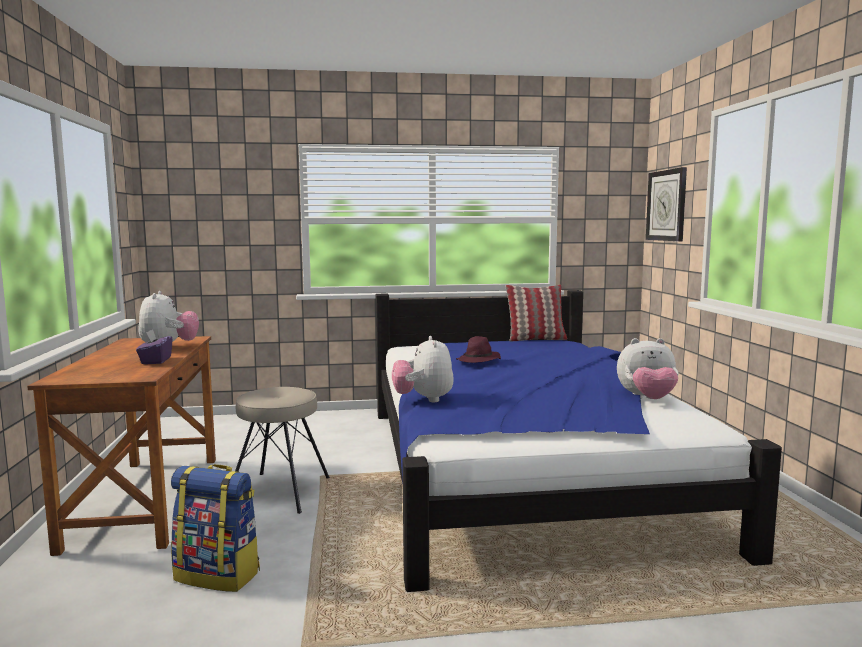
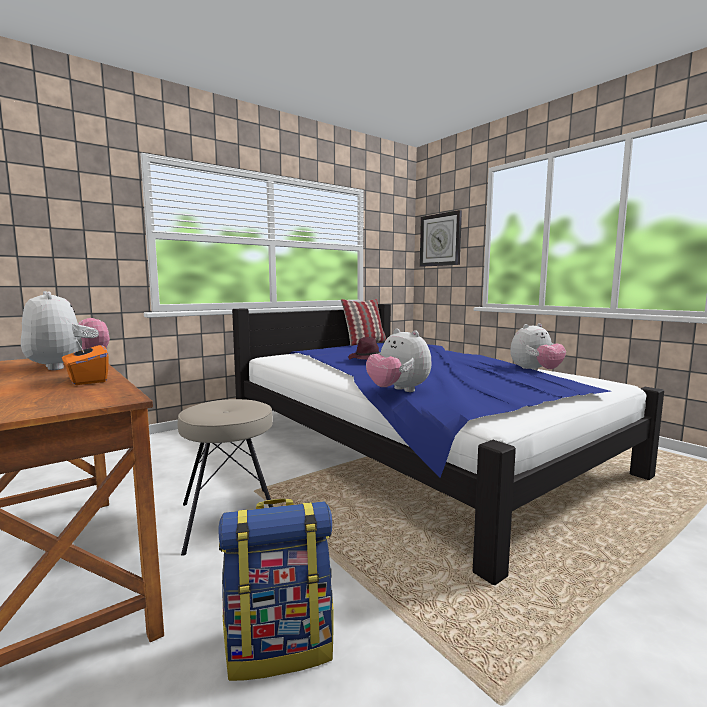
camera: 30 degrees left, 0 degrees up
purple tissue box [136,329,172,364] -> orange tissue box [62,338,109,385]

